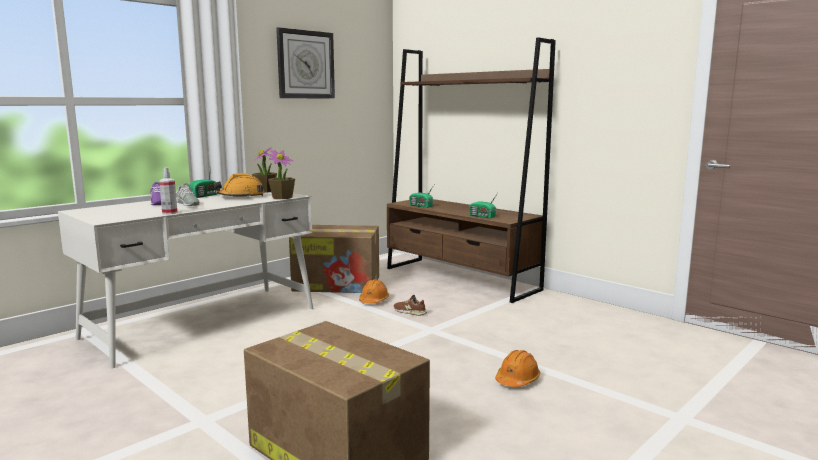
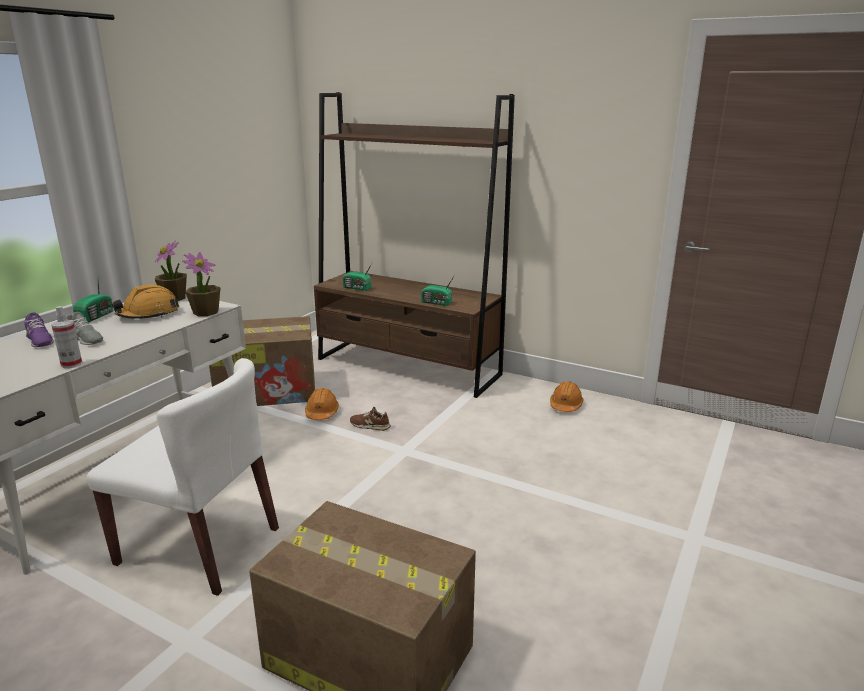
camera: 15 degrees left, 10 degrees up
wall clock [276,27,335,99] -> none
orange hard hat [495,350,540,387] -> orange hard hat moved to [550,381,583,412]
none -> white chair [87,358,279,596]

